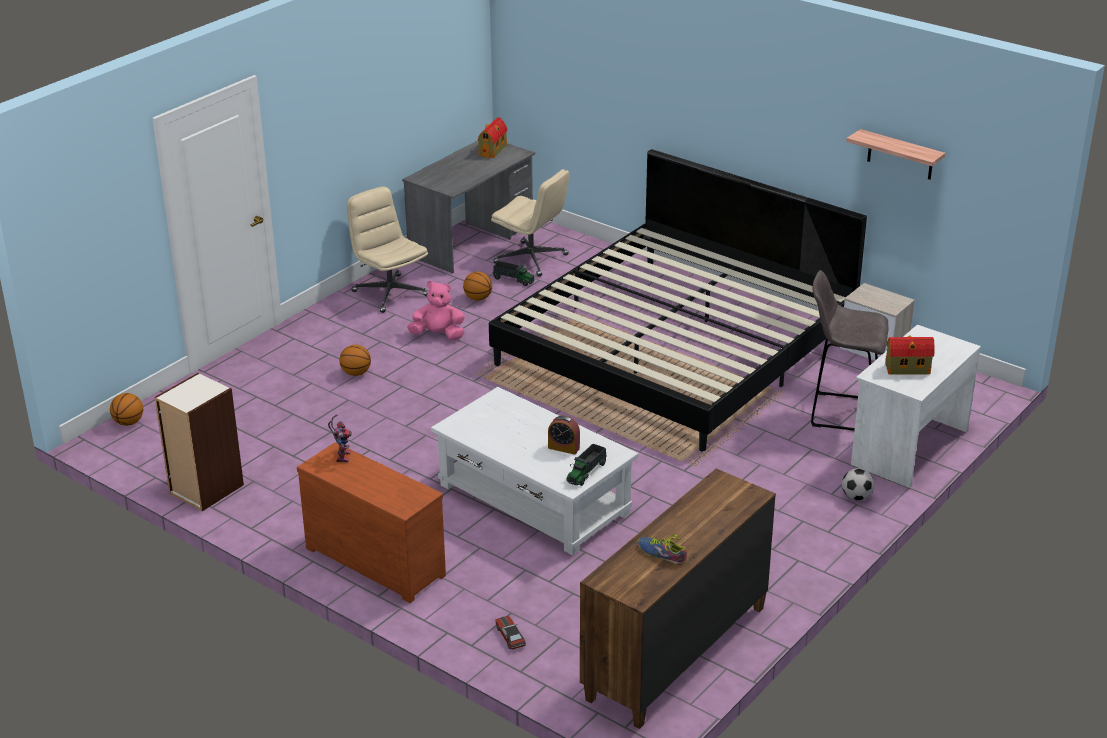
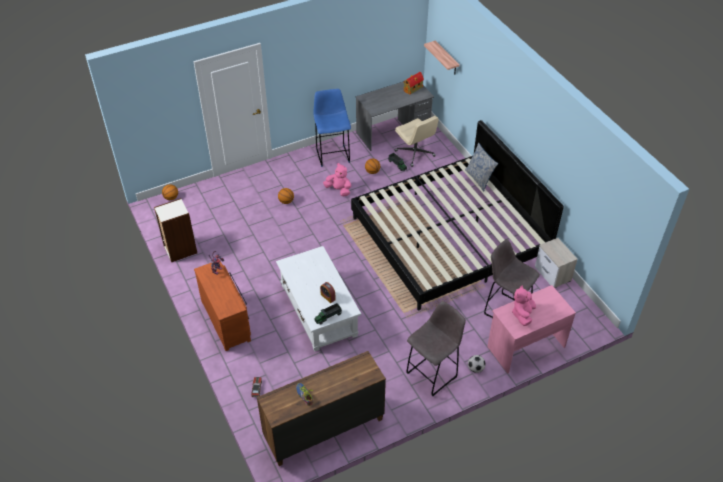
camera: 25 degrees right, 15 degrees up
beige office chair [347,187,428,313] -> blue stool [314,89,351,167]
shelf [846,129,945,179] -> shelf moved to [424,40,460,75]
white desk [851,325,981,488] -> pink desk [487,285,576,374]
toy house [885,335,935,375] -> pink plush toy [512,285,536,326]
none -> grey stool [406,301,466,396]
none -> pillow [465,143,498,192]

